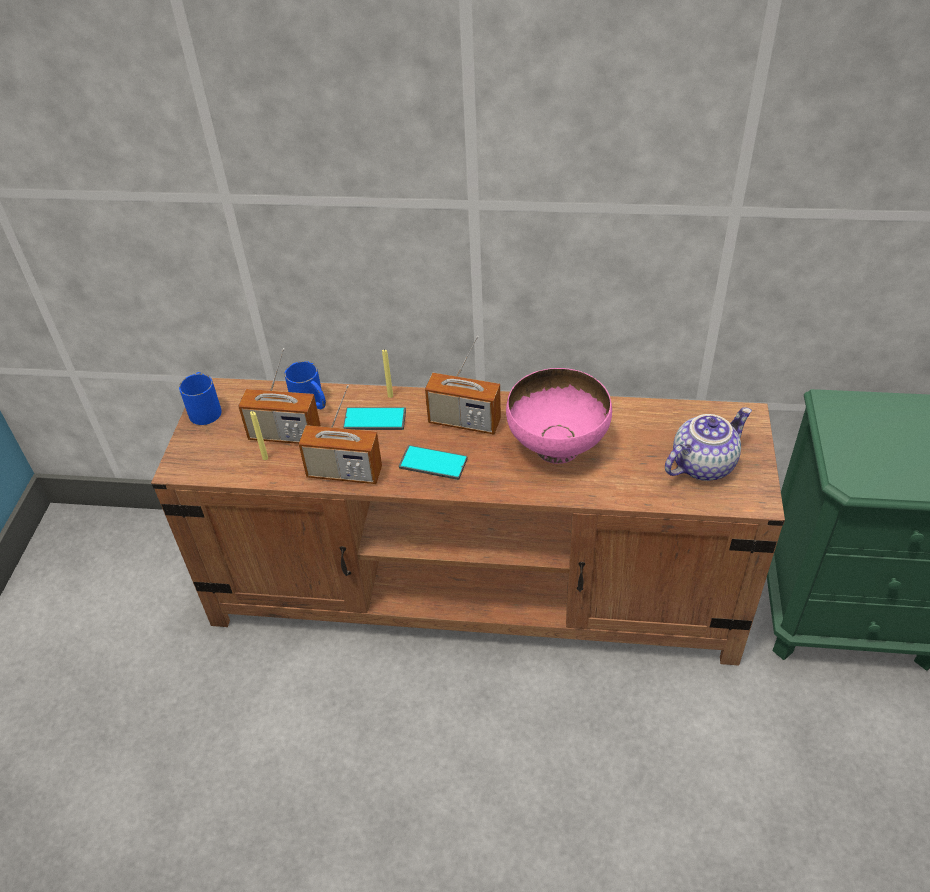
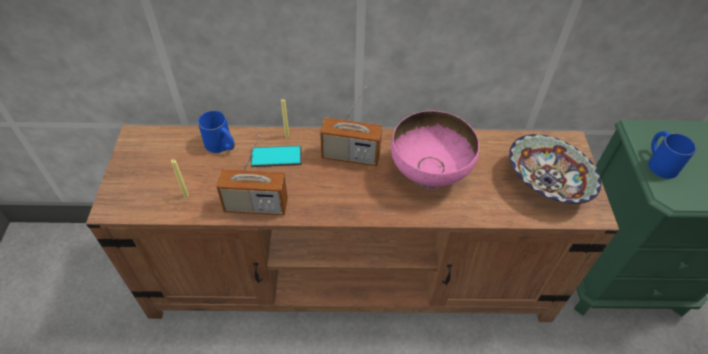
camera: 10 degrees left, 5 degrees up
blue mug [179,372,222,425] -> blue mug moved to [648,131,696,179]
radio [238,348,321,444] -> none
phone [399,445,467,480] -> none
teapot [665,407,752,481] -> bowl [509,134,601,204]

